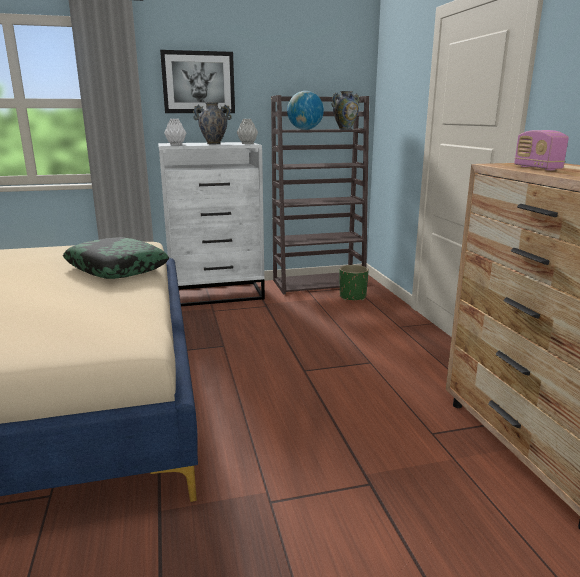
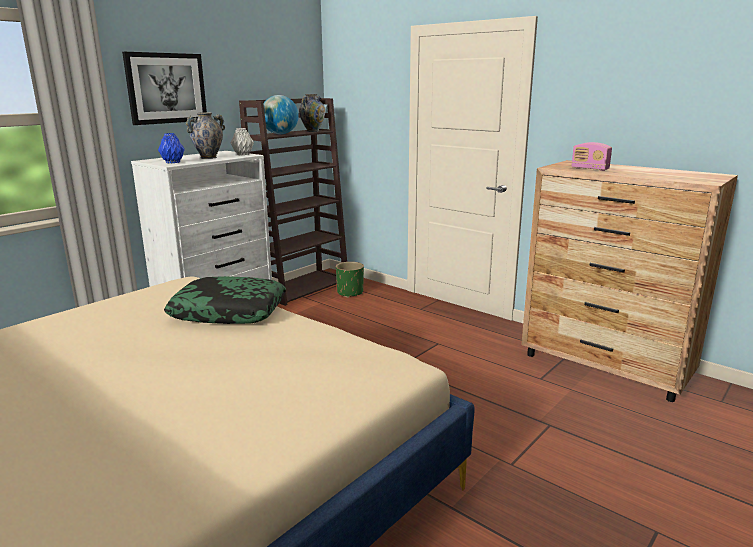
camera: 35 degrees left, 0 degrees up
white vase [164,119,186,145] -> blue vase [158,133,185,163]

